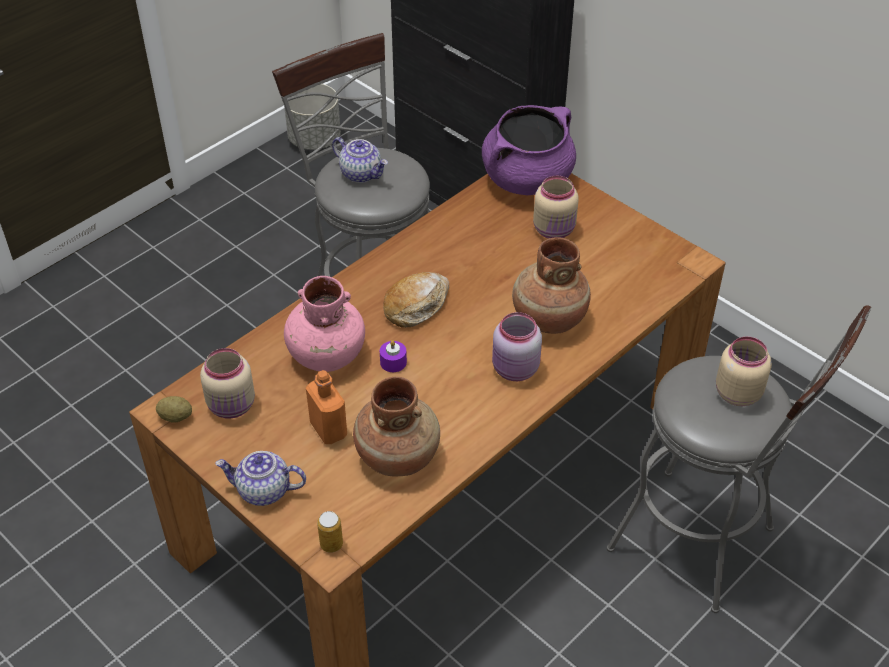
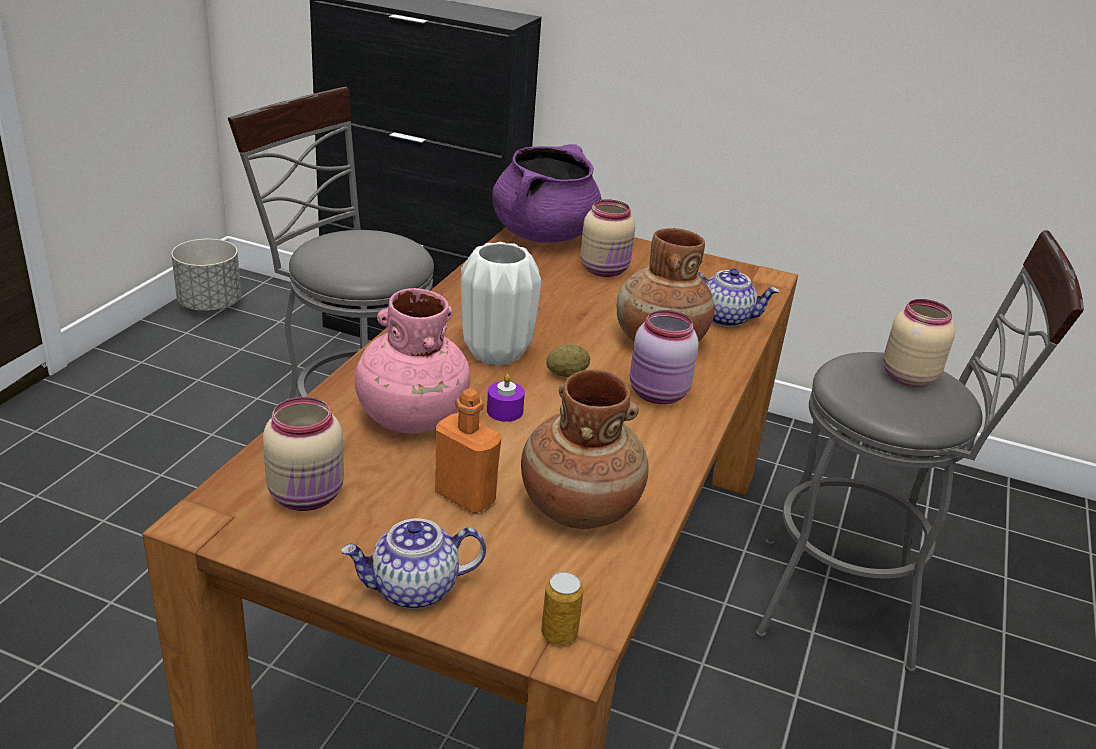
camera: 25 degrees left, 15 degrees down
potato [156,396,192,423] -> potato moved to [546,344,590,377]
teapot [332,137,388,183] -> teapot moved to [697,268,779,327]
bread [383,272,449,328] -> white vase [461,242,541,366]

